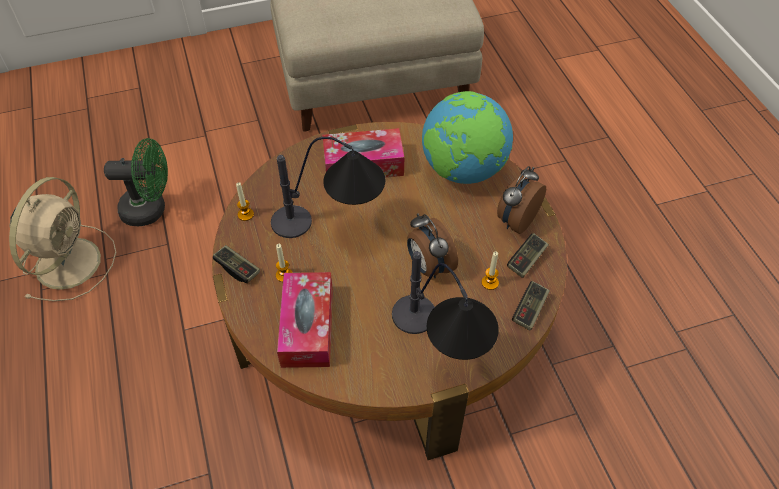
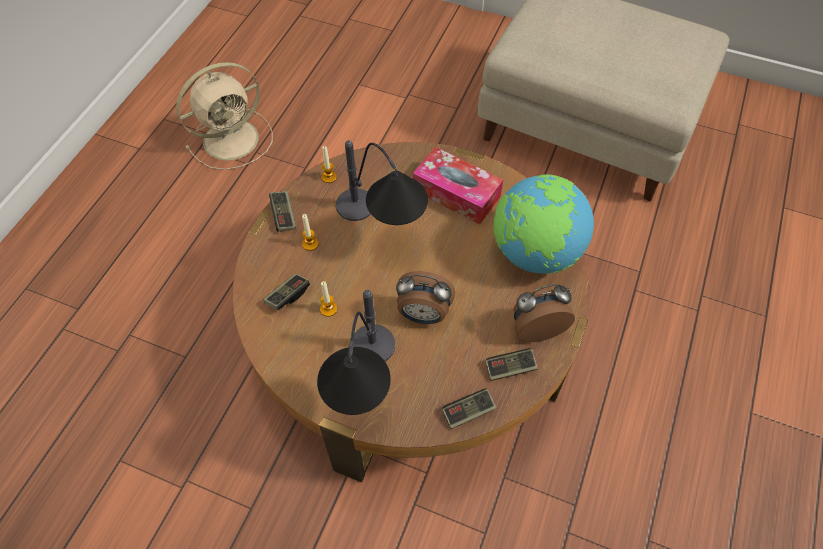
camera: 40 degrees right, 5 degrees up
green fan [104,138,168,226] -> none
tissue box [277,272,333,368] -> game controller [264,274,310,311]
alarm clock [407,213,458,278] -> alarm clock turned 90 degrees counterclockwise [396,271,455,324]
candle [482,252,499,290] -> candle moved to [320,281,337,317]

